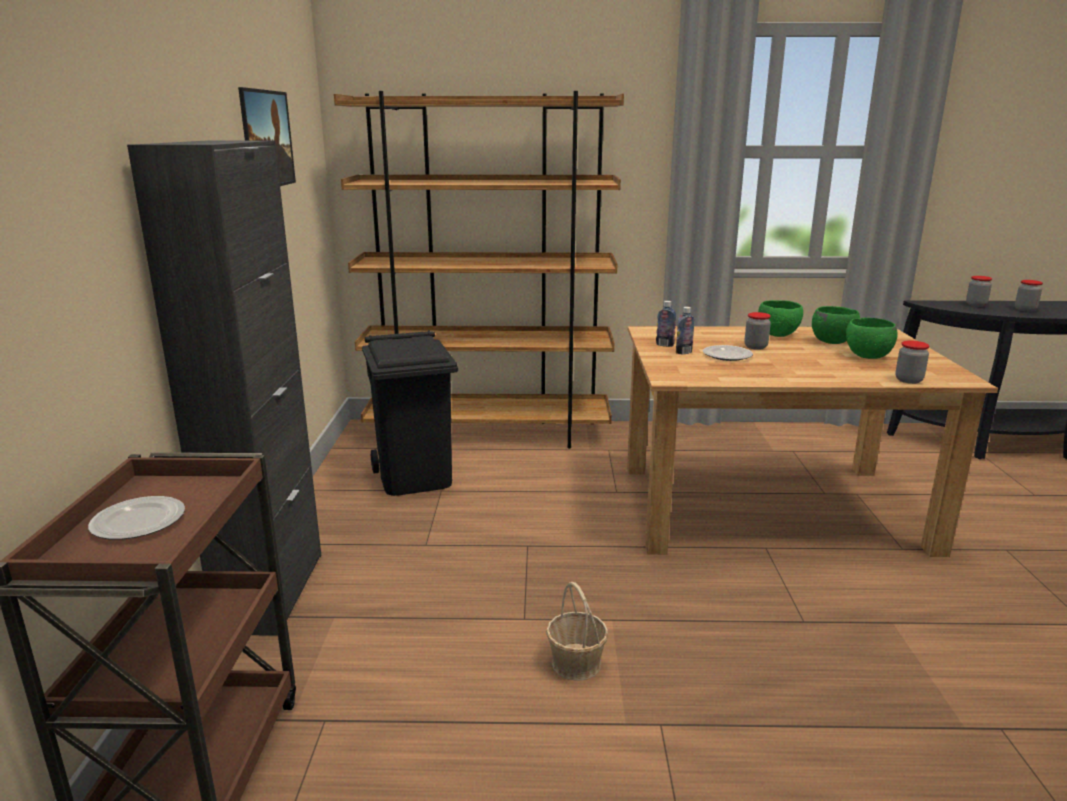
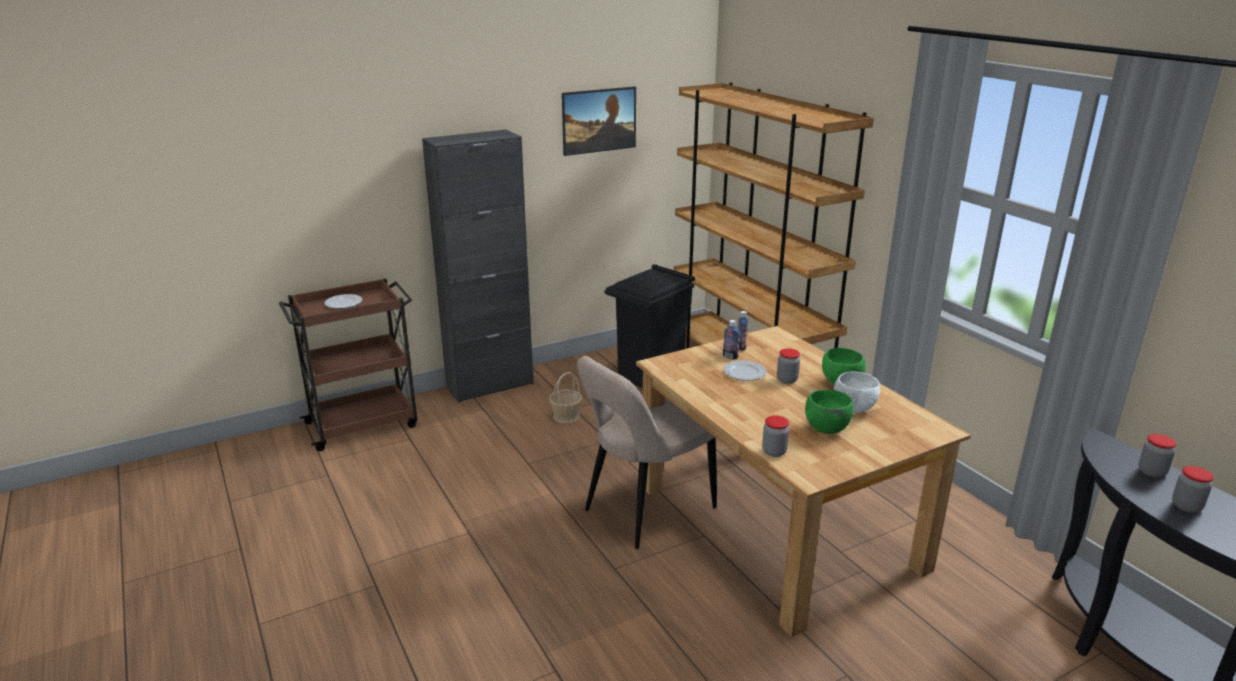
camera: 60 degrees right, 5 degrees up
basket [546,582,609,681] -> basket moved to [549,372,582,423]
green bowl [812,306,860,344] -> white bowl [834,371,880,413]
none -> beige chair [577,356,717,549]

